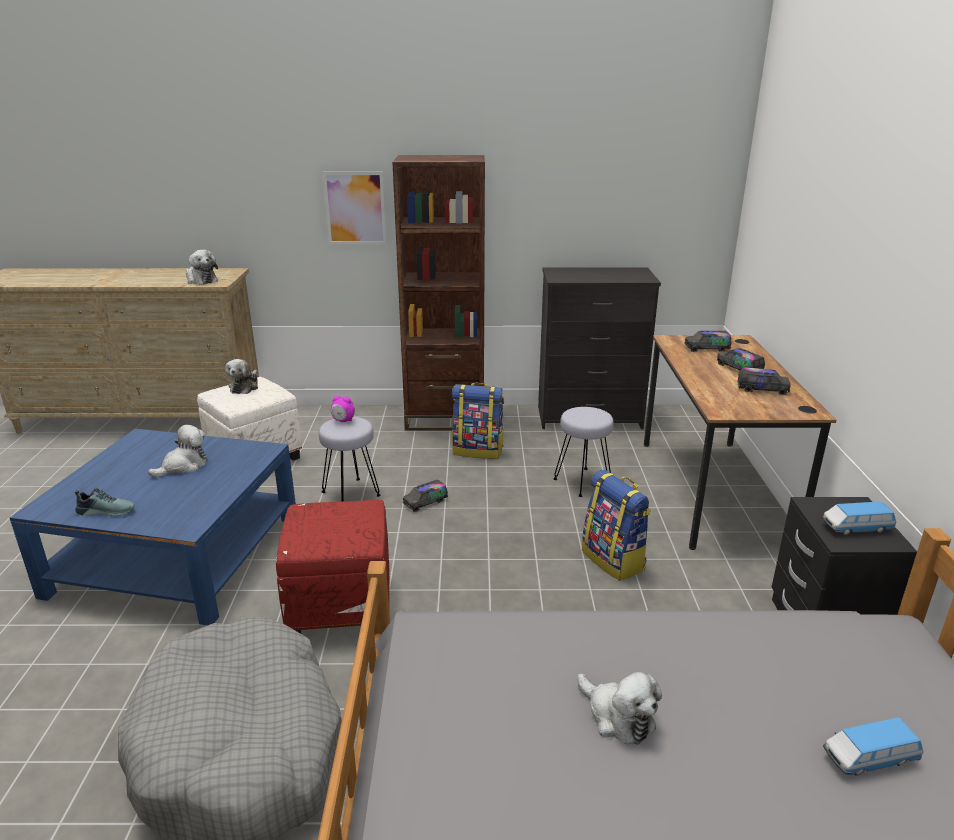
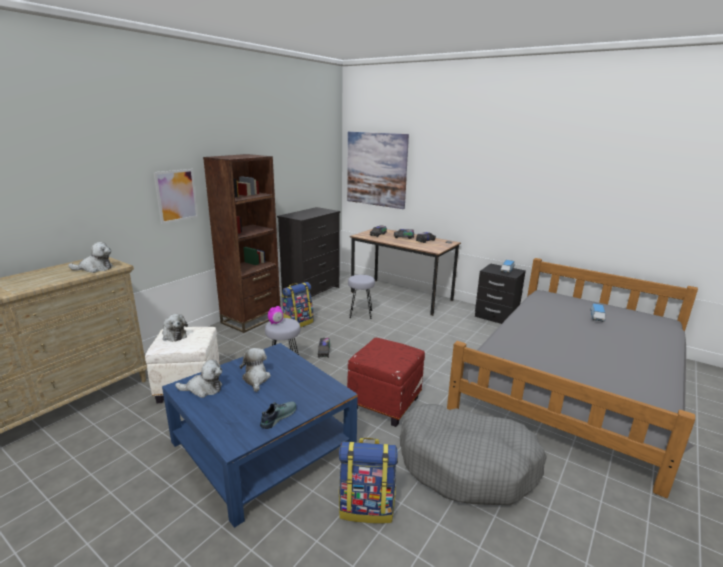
camera: 55 degrees left, 5 degrees down
plush toy [577,672,662,745] -> plush toy moved to [175,360,222,398]
backpack [582,470,651,581] -> backpack moved to [339,438,398,523]
none -> picture [347,132,409,209]

